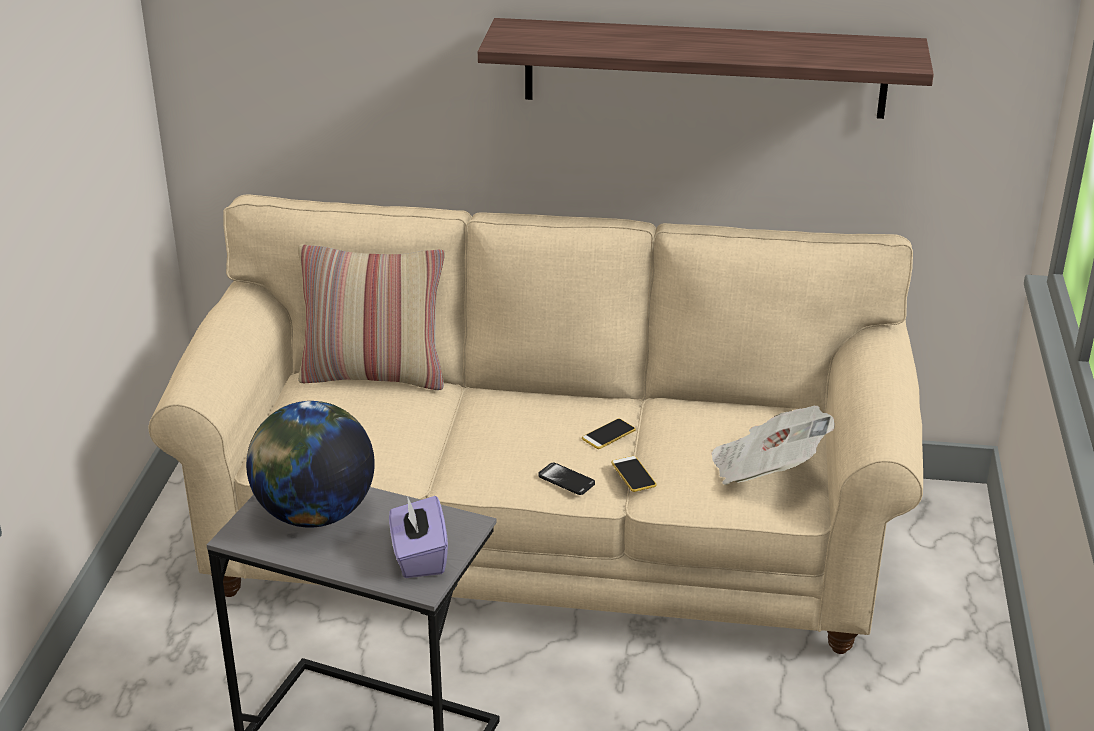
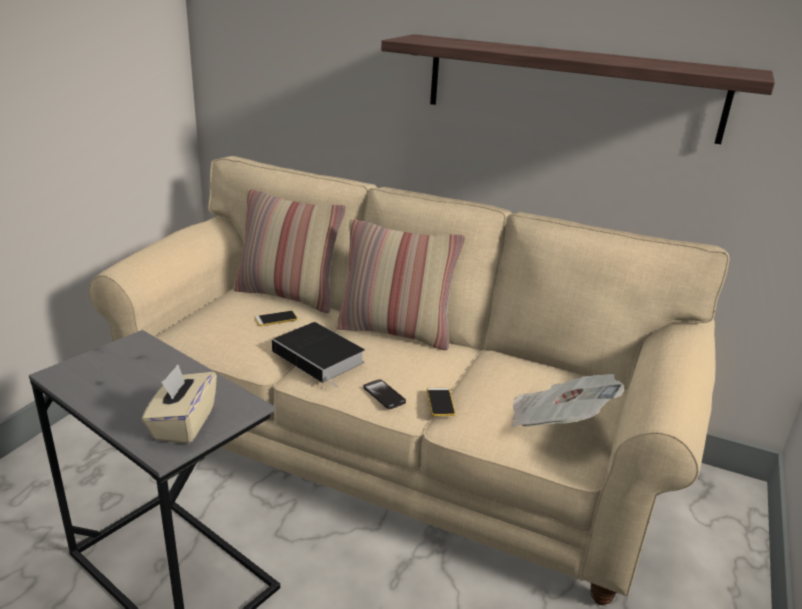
camera: 15 degrees right, 5 degrees down
globe [246,401,375,528] -> none
purple tissue box [389,496,448,578] -> beige tissue box [142,364,217,444]
phone [582,419,636,449] -> phone moved to [254,311,298,326]
none -> book [272,322,365,388]
none -> pillow [335,219,465,350]

